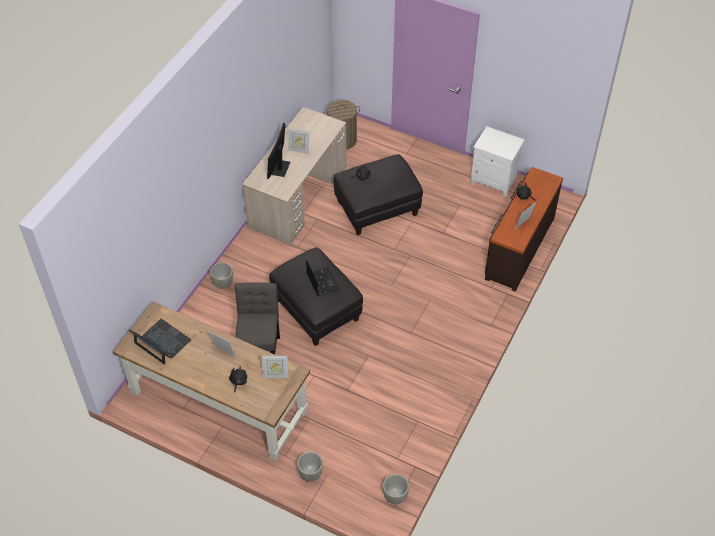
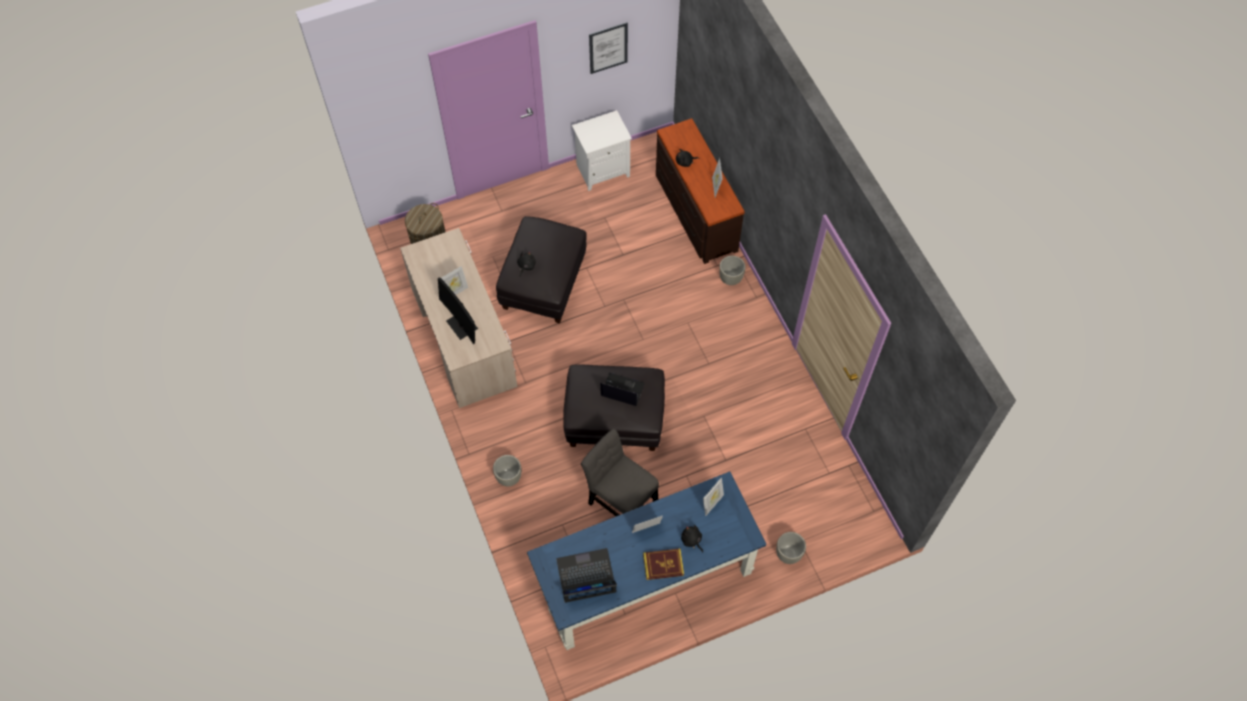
camera: 50 degrees left, 10 degrees up
brown desk [113,301,310,461] -> blue desk [527,472,766,650]
grey planter [383,474,409,504] -> grey planter moved to [719,256,746,285]
none -> picture [589,22,628,74]
none -> book [643,549,684,580]

